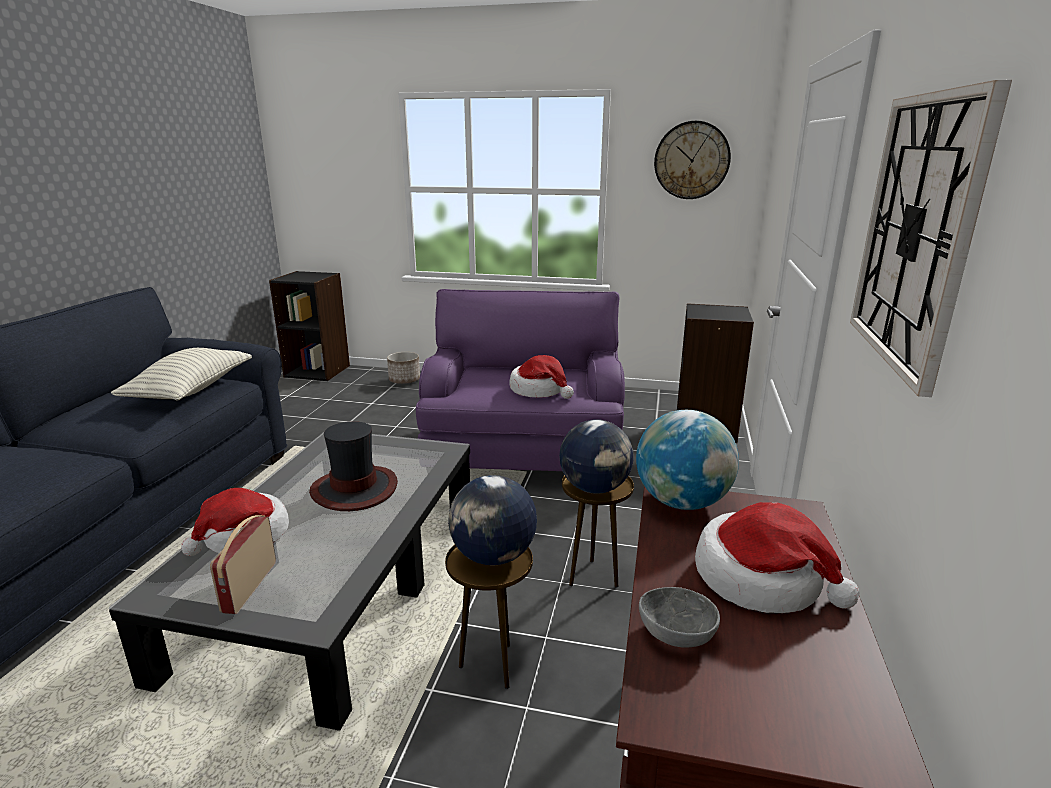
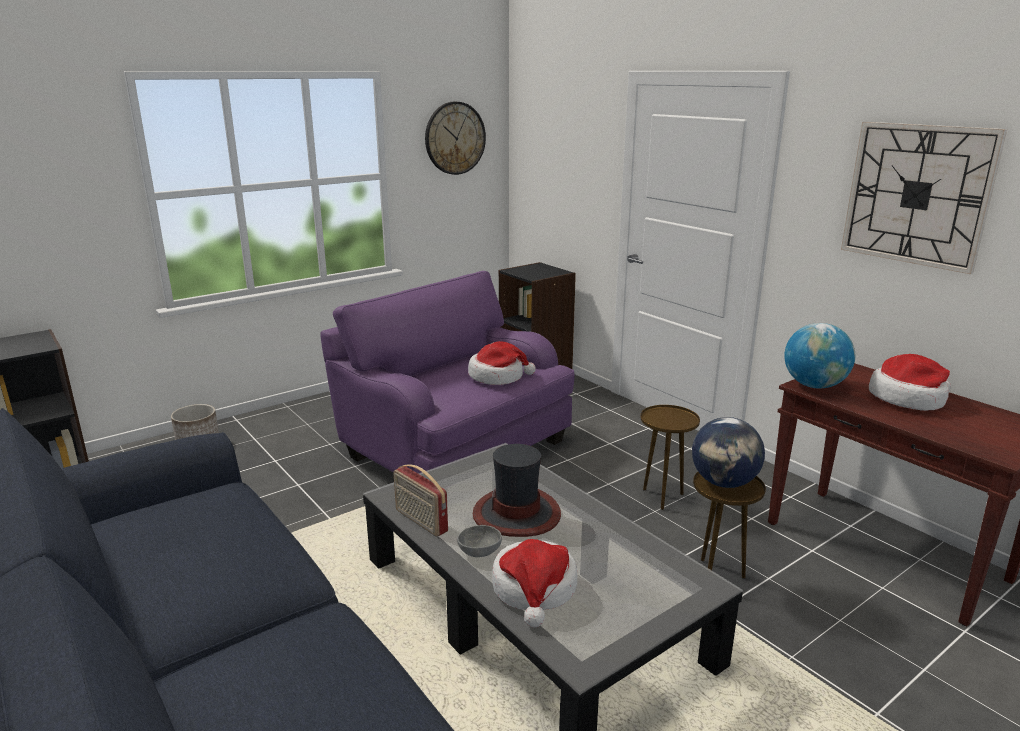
camera: 50 degrees left, 0 degrees up
pillow [111,348,252,400] -> none
radio [210,515,276,614] -> radio moved to [393,464,448,536]
globe [559,419,634,494] -> none
grey bowl [639,587,720,648] -> grey bowl moved to [457,525,502,557]

